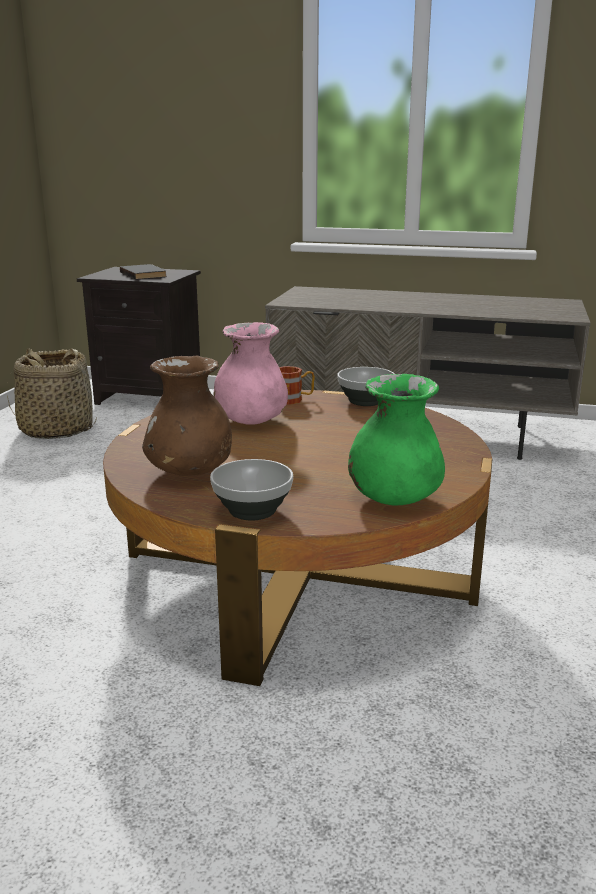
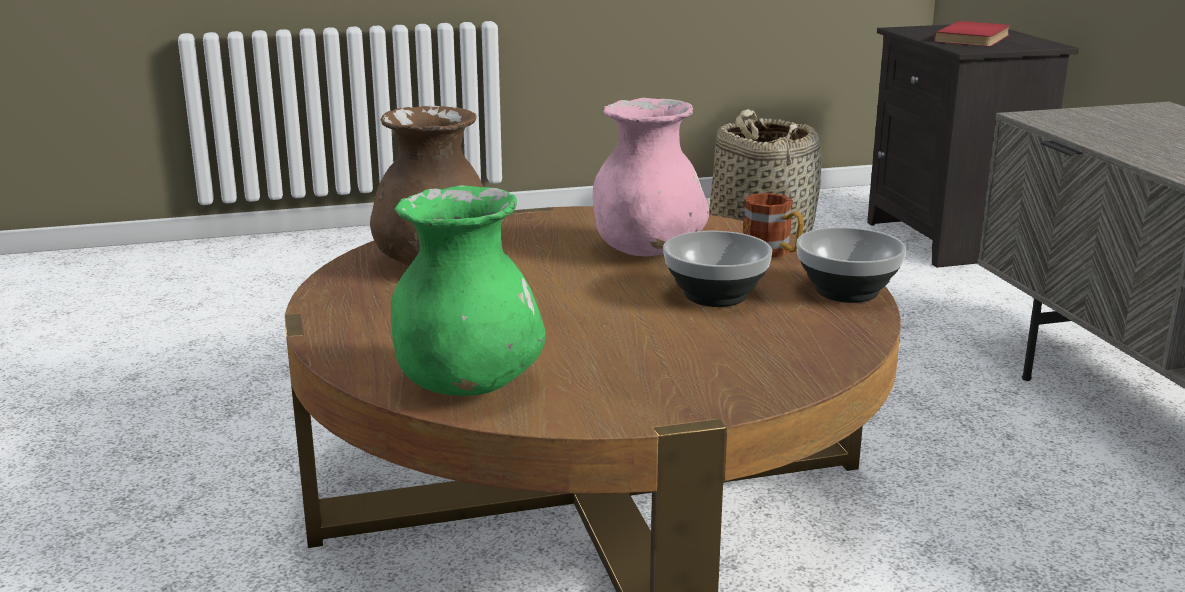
camera: 60 degrees right, 0 degrees up
black book [120,264,167,279] -> red book [935,21,1011,47]
bowl [210,459,293,521] -> bowl moved to [663,231,772,307]

